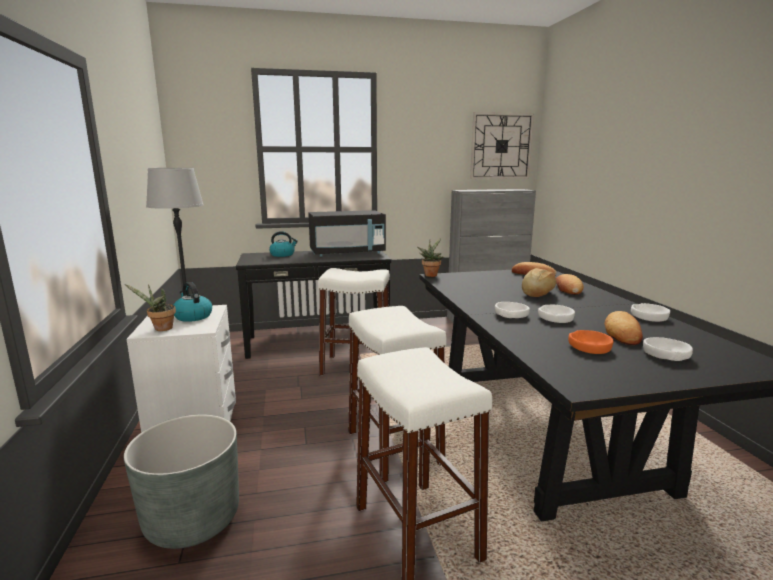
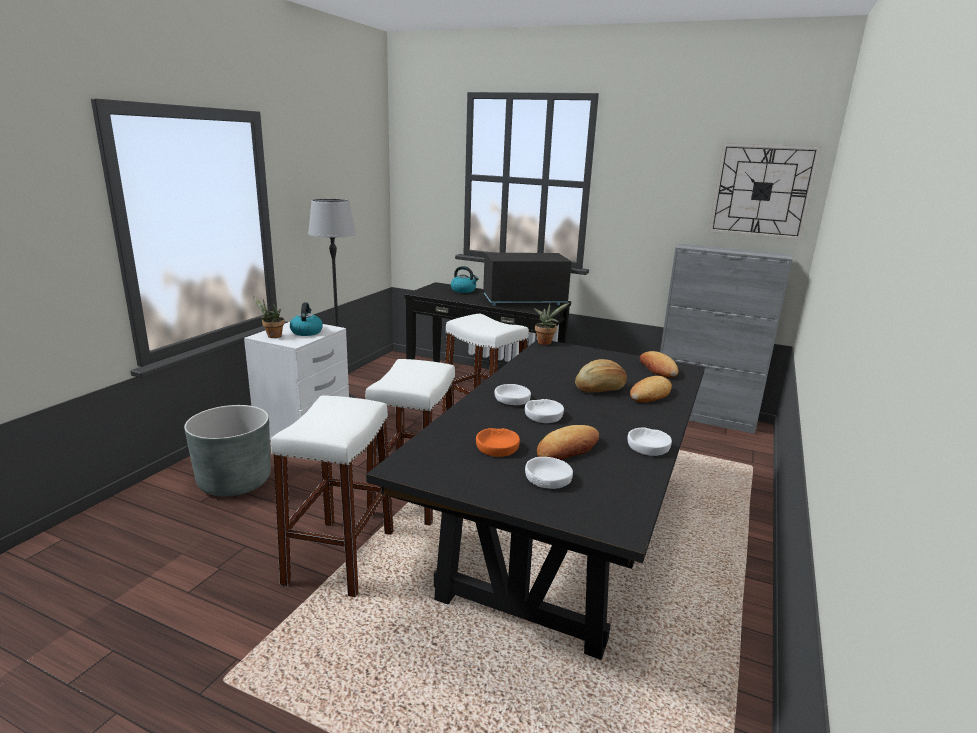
camera: 35 degrees right, 5 degrees up
black microwave [308,210,386,257] -> black microwave turned 150 degrees clockwise [483,253,571,306]

